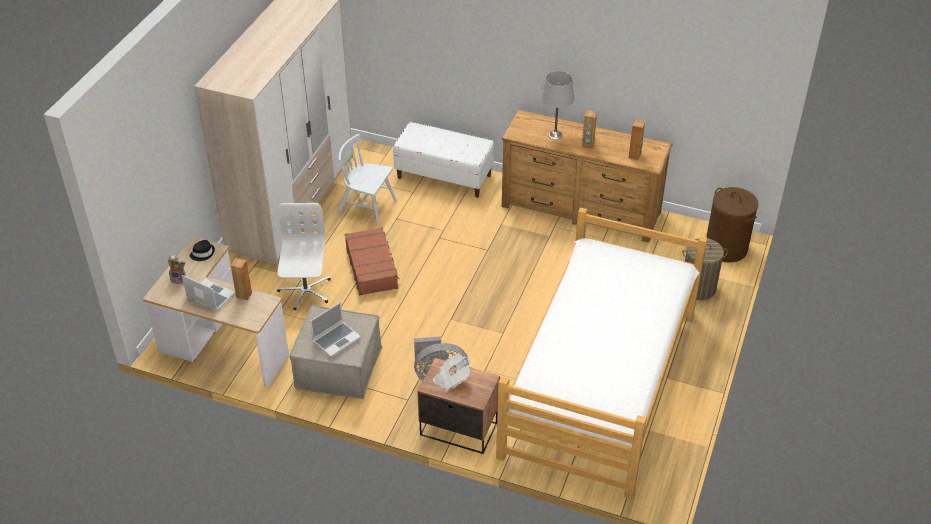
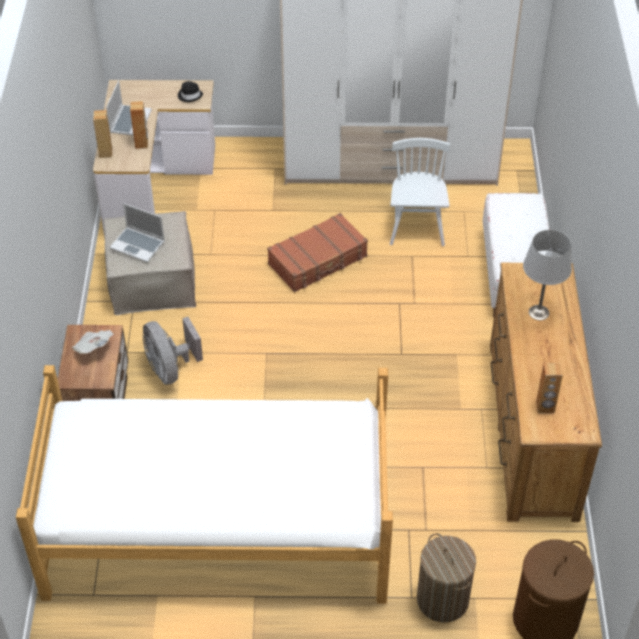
camera: 70 degrees right, 5 degrees up
plush toy [168,255,186,284] -> none
white office chair [277,203,331,310] -> none
brown speaker [582,110,597,149] -> brown speaker moved to [93,110,112,158]

